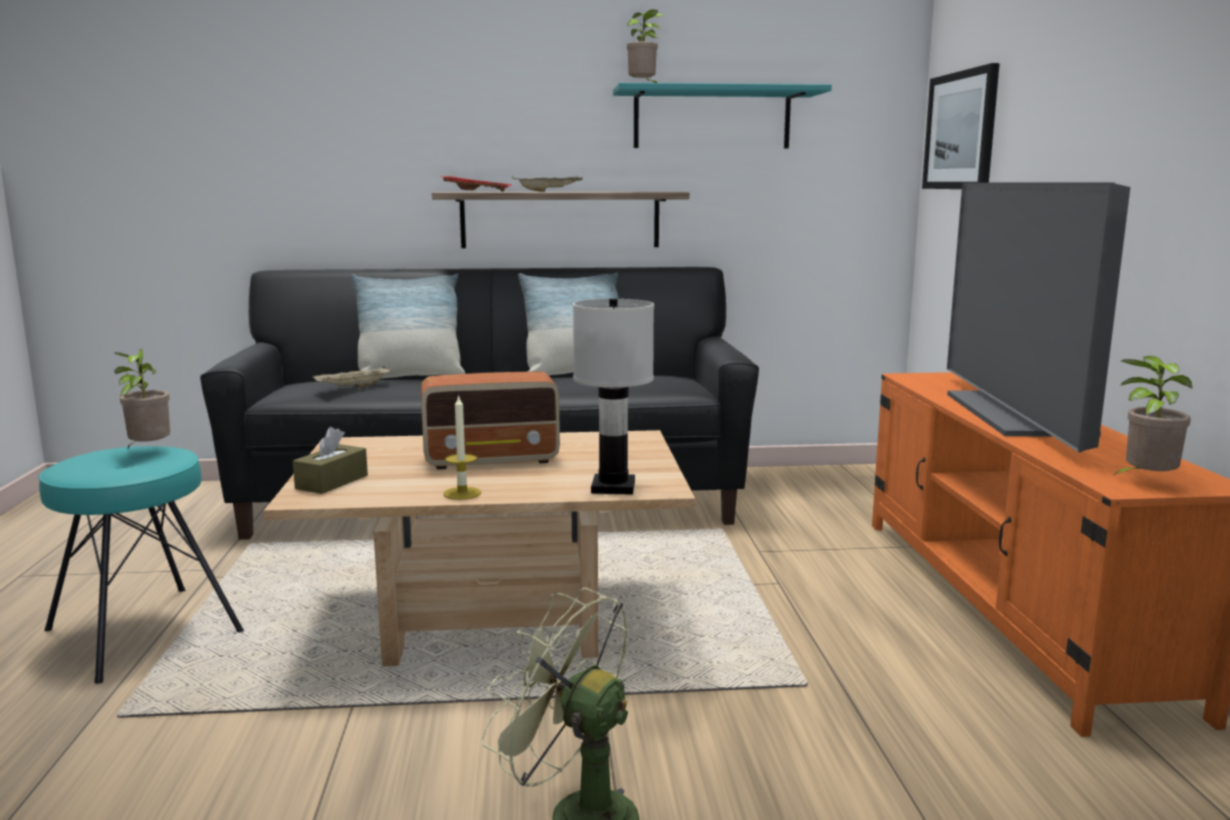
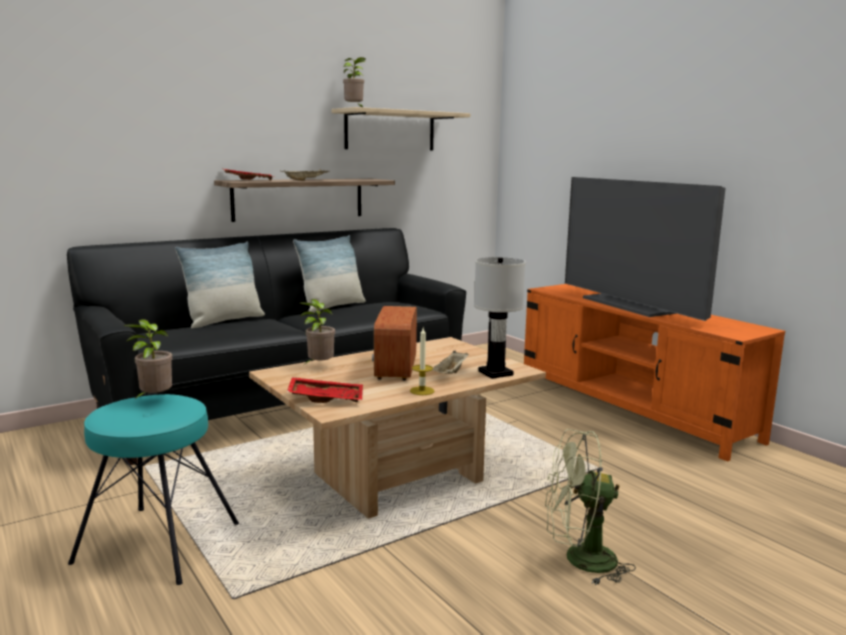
camera: 30 degrees left, 0 degrees up
brown tissue box [293,427,368,494] -> red tray [287,377,363,403]
beige tray [313,366,391,388] -> beige tray moved to [433,351,469,374]
radio [421,372,560,470] -> radio turned 135 degrees clockwise [372,306,417,380]
turquoise shelf [613,83,832,148] -> beige shelf [331,107,470,151]
picture [922,63,1000,189] -> none
potted plant [1112,356,1192,476] -> potted plant moved to [300,299,335,364]

